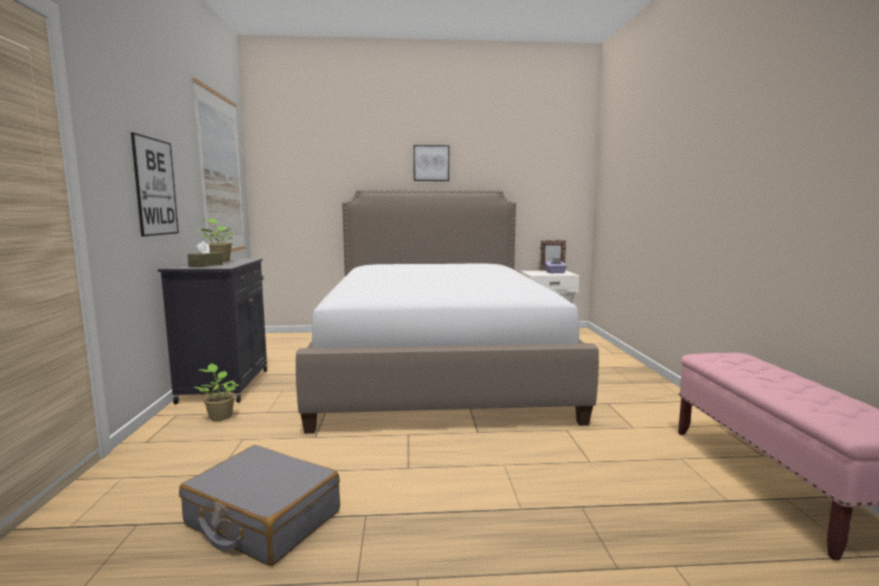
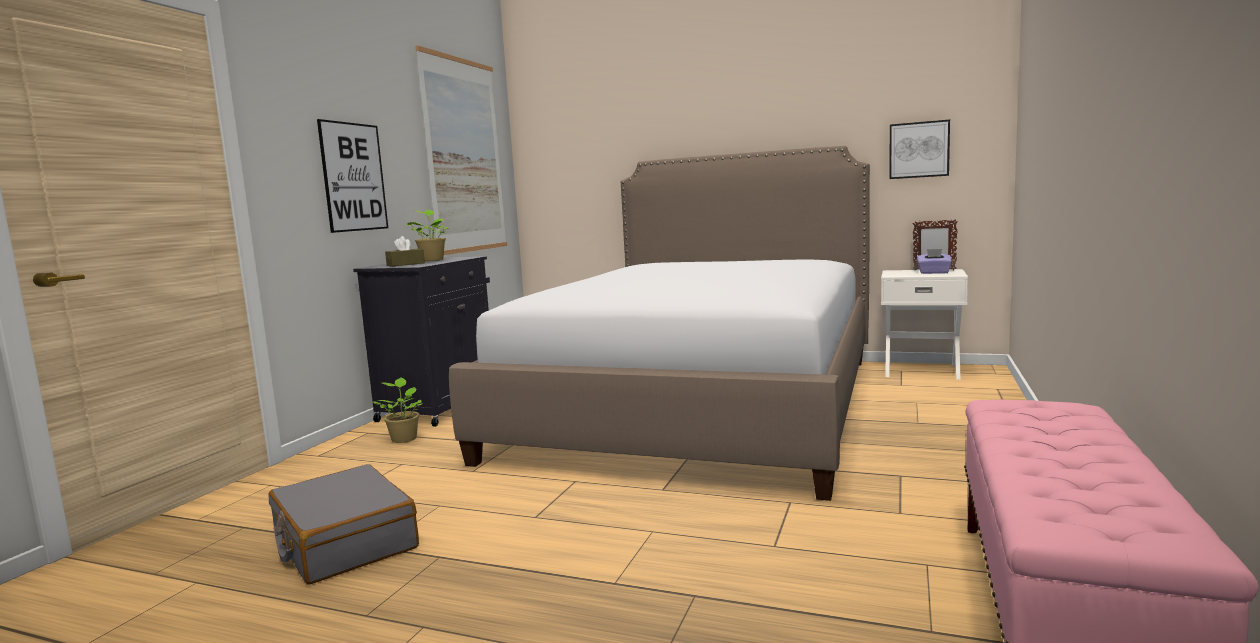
camera: 25 degrees right, 0 degrees up
picture [414,145,449,181] -> picture moved to [889,119,950,179]

